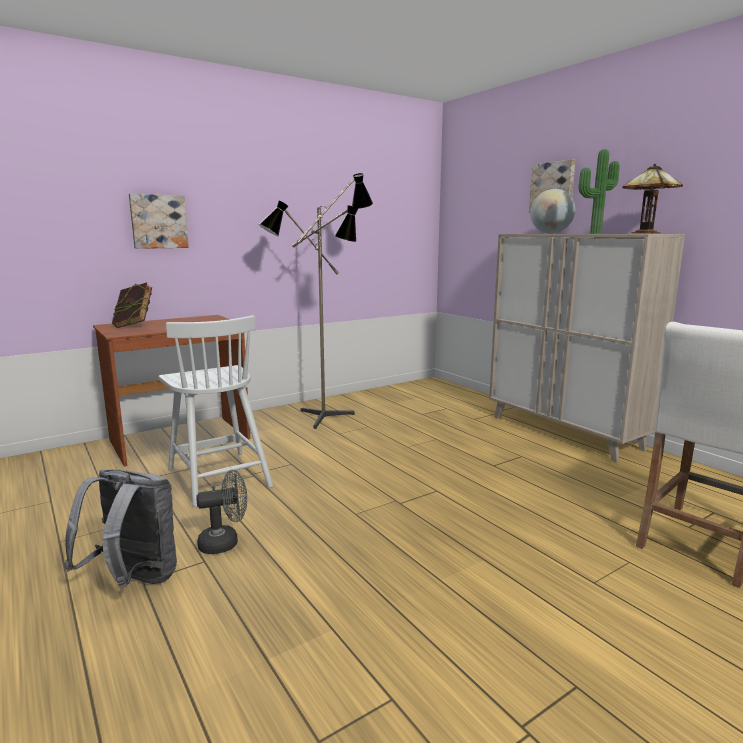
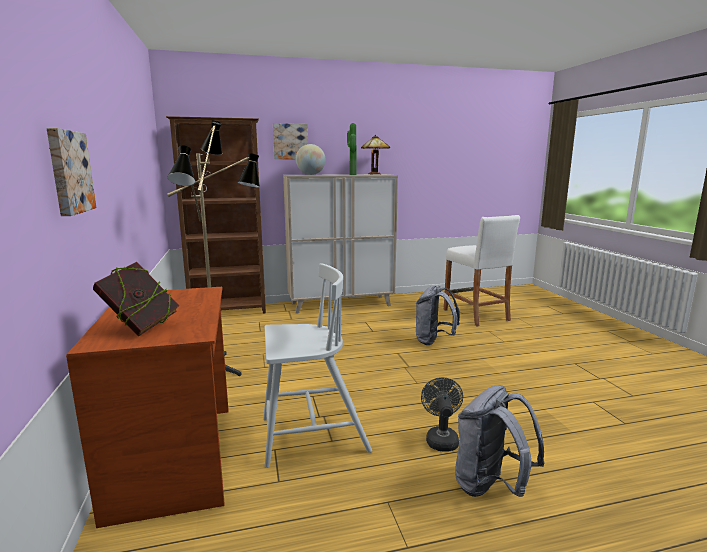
camera: 70 degrees left, 0 degrees up
none -> brown bookcase [166,116,266,314]
none -> grey backpack [416,286,460,345]

